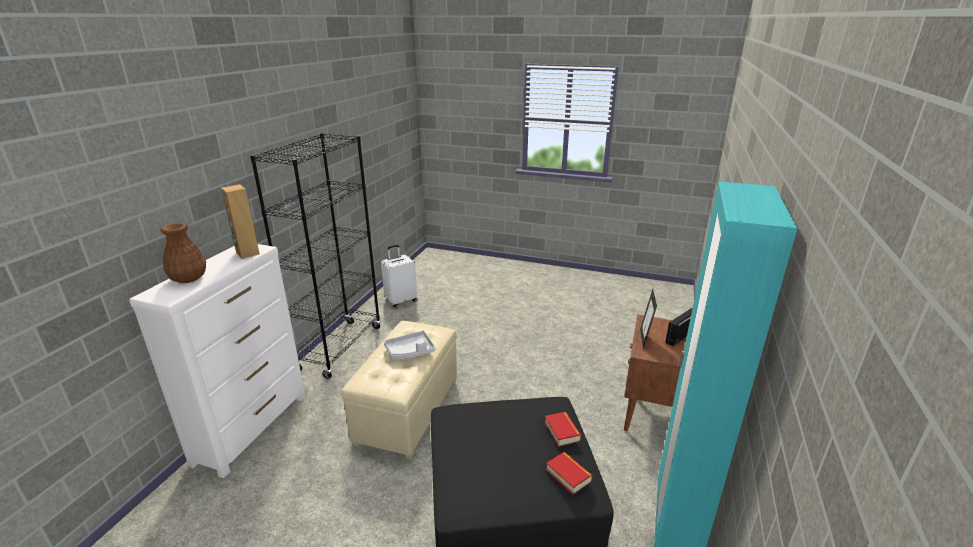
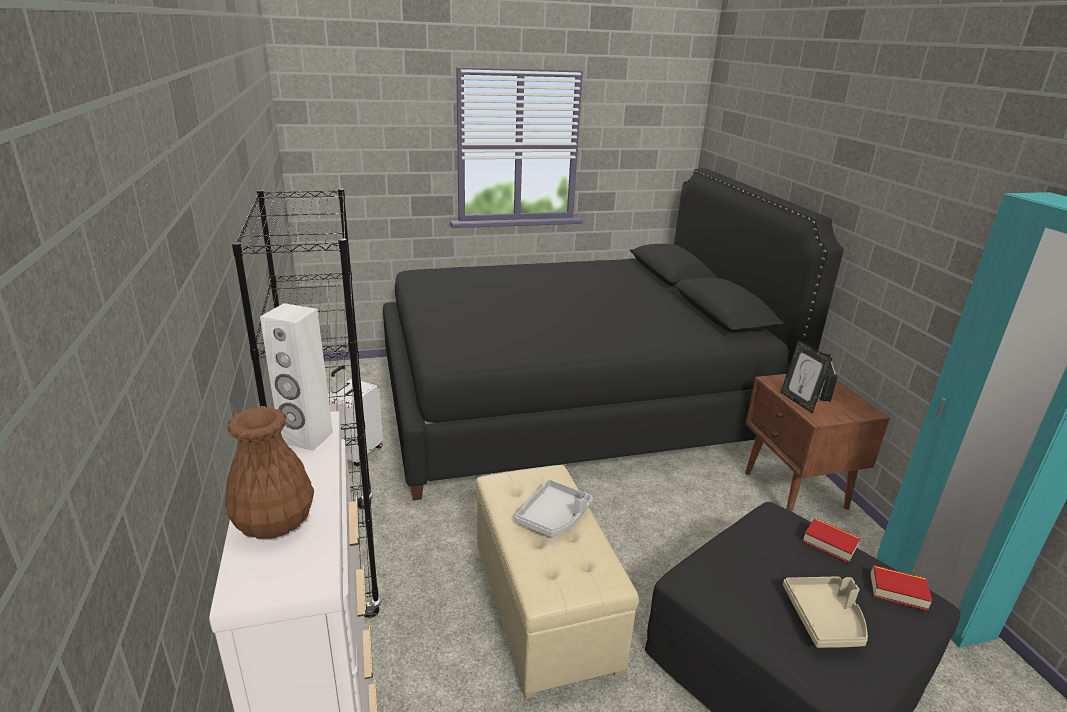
camera: 35 degrees left, 0 degrees up
brown speaker [221,184,260,259] -> white speaker [260,303,333,451]
none -> black bed [383,168,844,500]
none -> beige tray [783,576,868,648]

